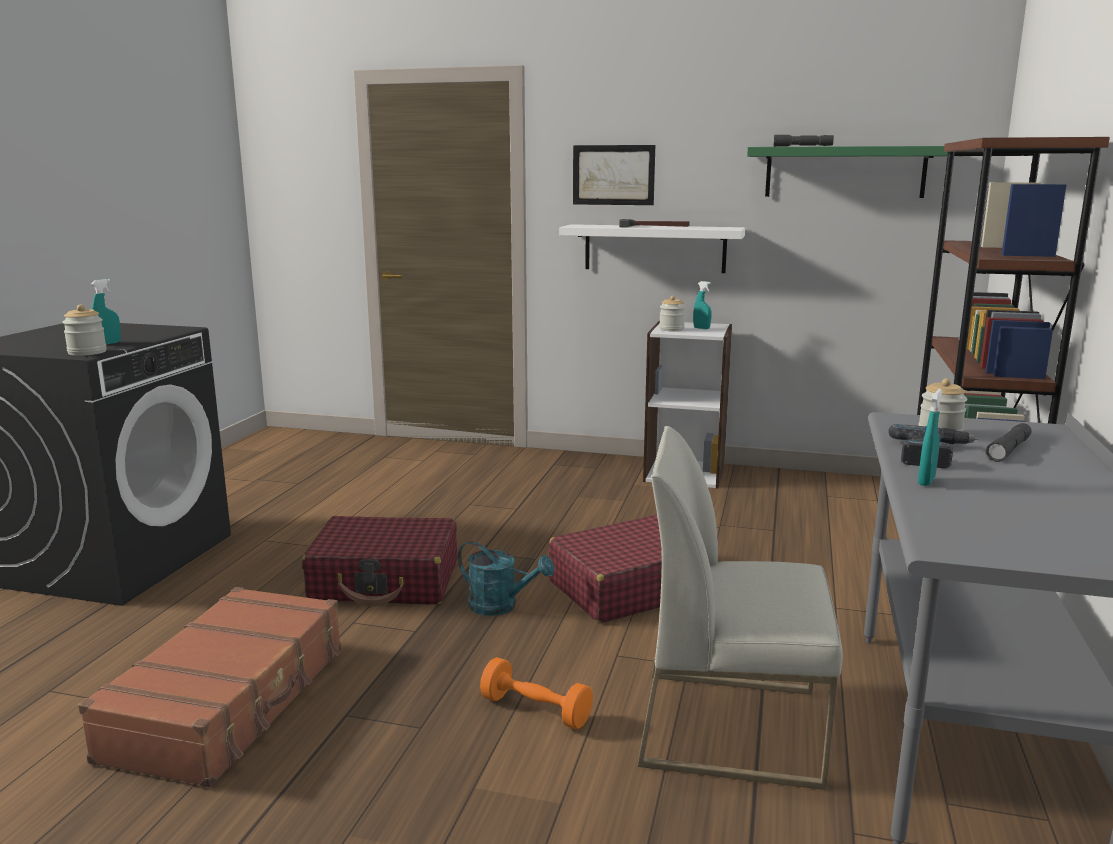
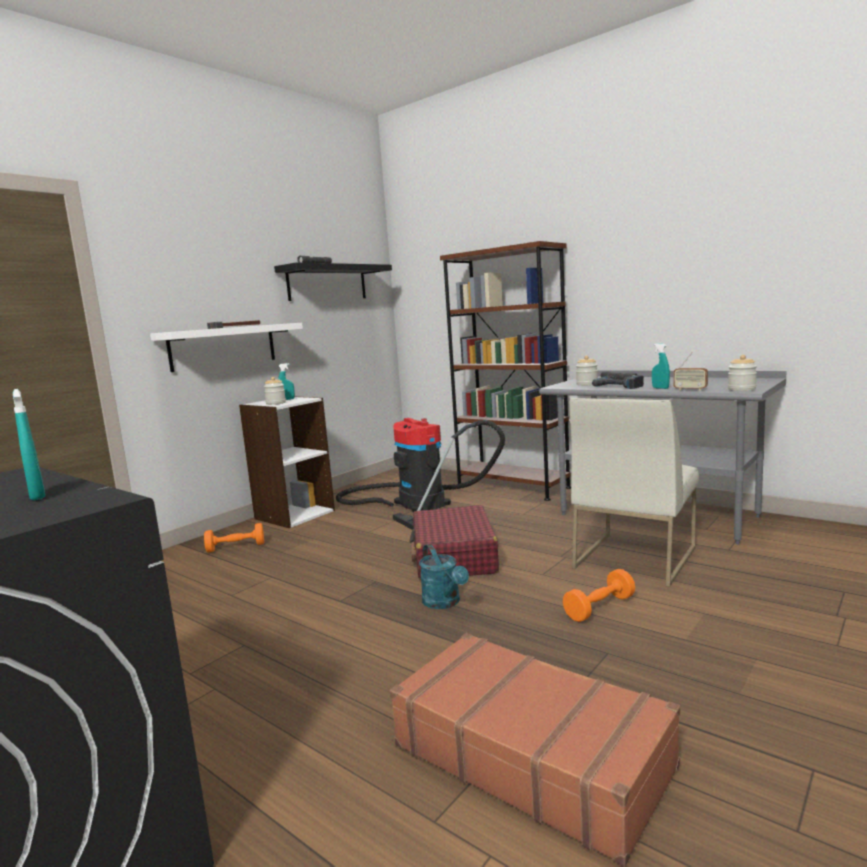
camera: 65 degrees left, 5 degrees down
jar [62,304,107,356] -> jar moved to [728,355,757,391]
red suitcase [302,516,457,606] -> none
turquoise watering can [458,541,554,616] -> turquoise watering can turned 105 degrees clockwise [419,544,469,609]
picture [573,145,655,205] -> none
green shelf [747,146,948,198] -> black shelf [274,262,392,301]
none -> orange dumbbell [204,523,264,552]
none -> vacuum cleaner [336,418,505,530]
none -> radio [673,352,708,391]

